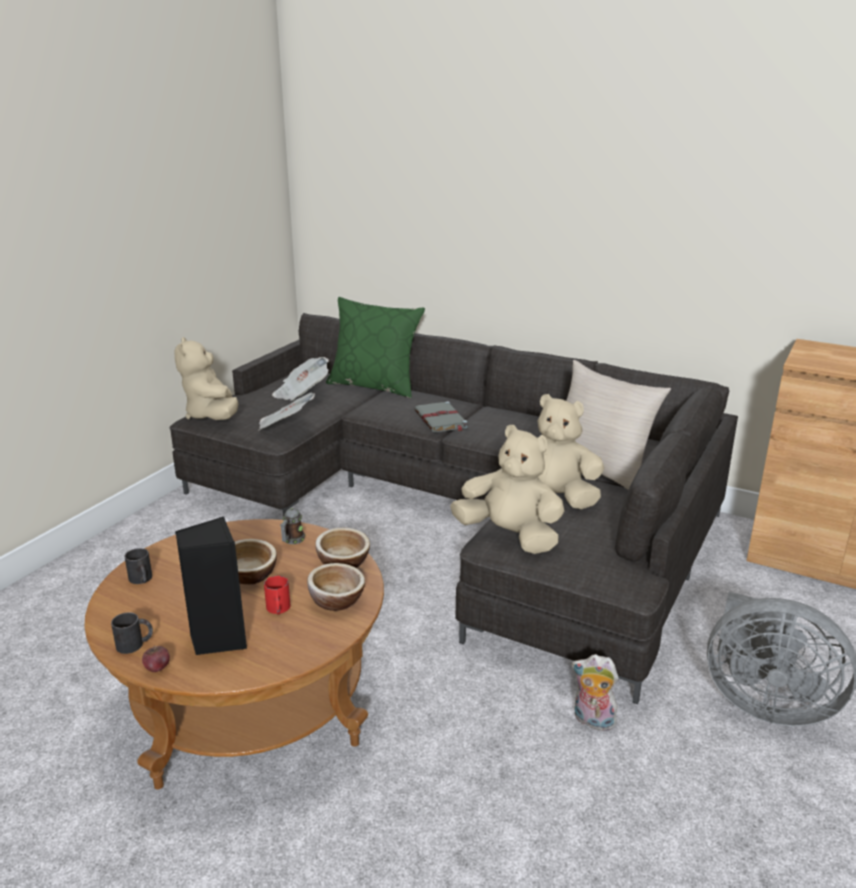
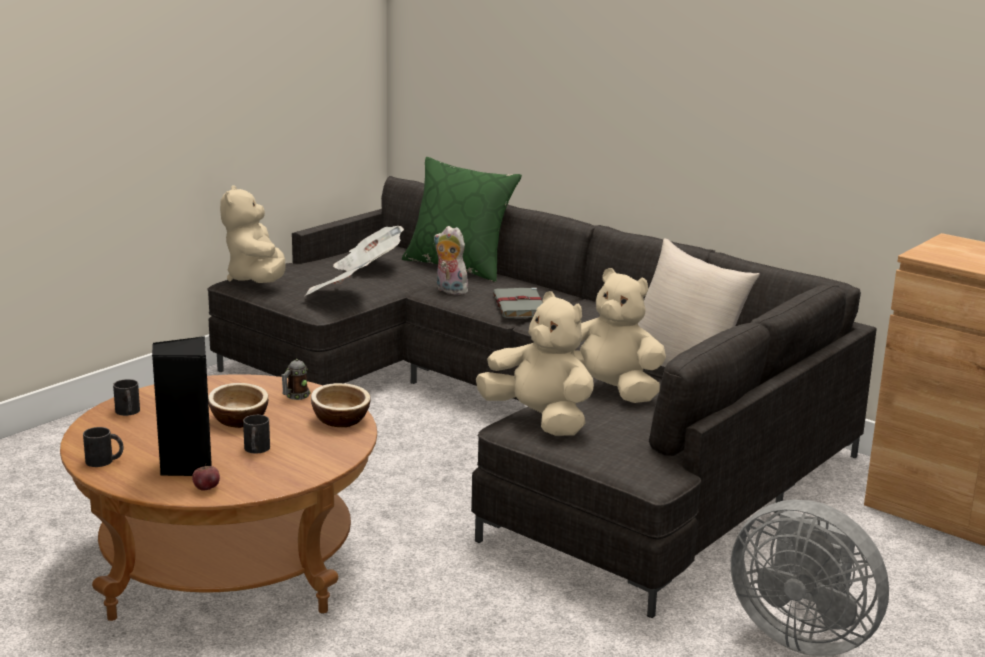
camera: 10 degrees right, 5 degrees down
apple [142,645,170,672] -> apple moved to [192,464,220,491]
red mug [264,576,290,615] -> black mug [243,415,270,454]
bowl [307,563,365,611] -> none
plush toy [572,654,618,731] -> plush toy moved to [434,226,469,295]

